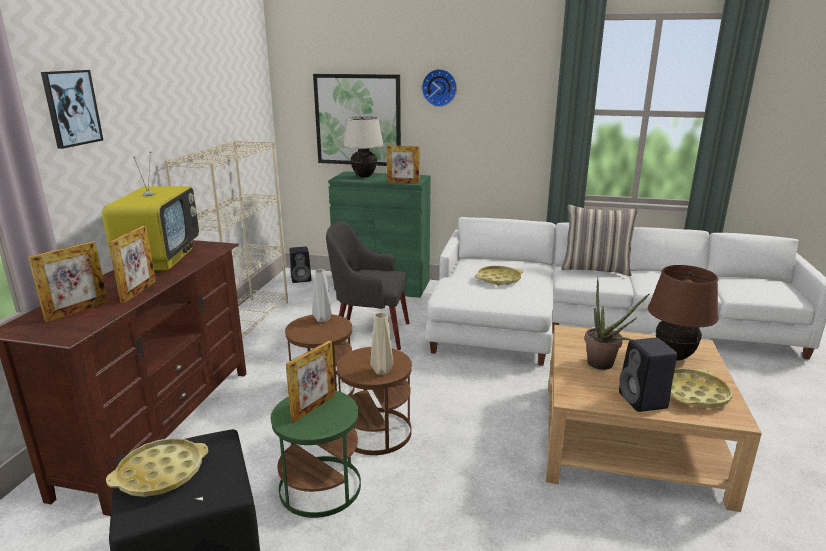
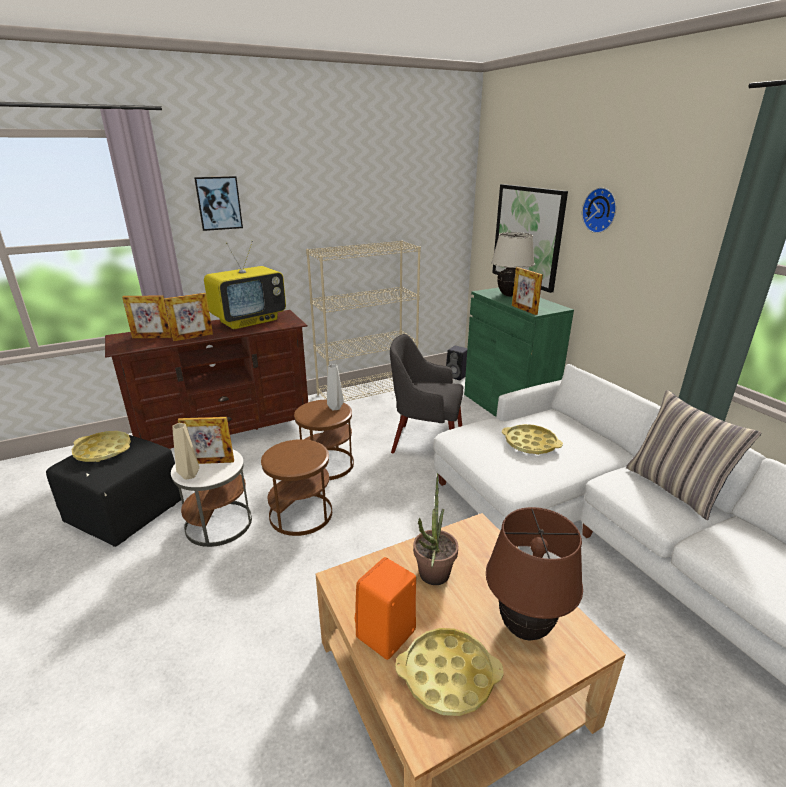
camera: 50 degrees right, 5 degrees up
green side table [271,390,361,518] -> white side table [171,450,252,547]
grey armchair [326,221,409,350] -> grey armchair turned 45 degrees counterclockwise [390,334,463,454]
beige vase [370,312,393,375] -> beige vase moved to [172,423,199,479]
black speaker [619,338,677,412] -> orange speaker [355,557,416,660]

